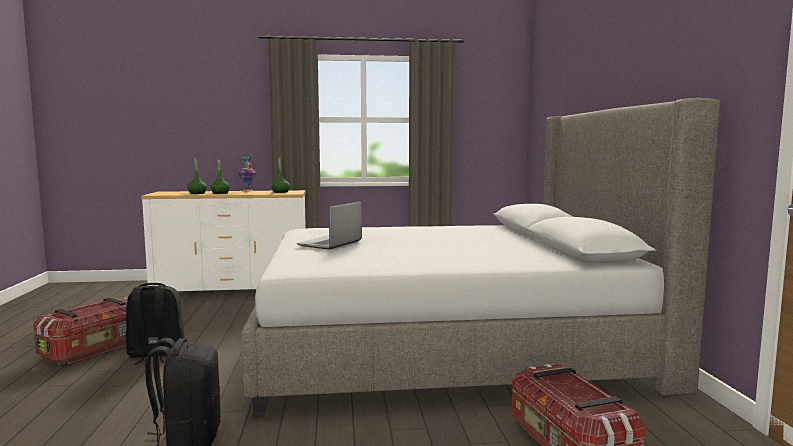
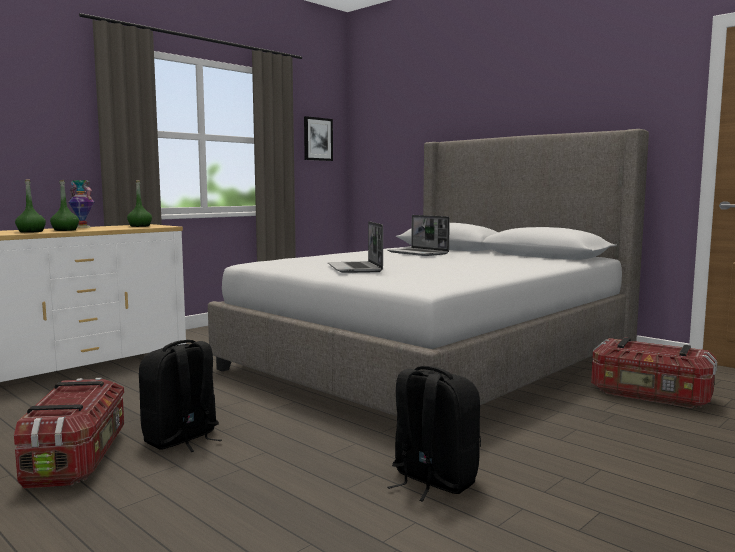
camera: 40 degrees left, 0 degrees up
none -> picture [304,116,333,161]
none -> laptop [387,215,450,256]

